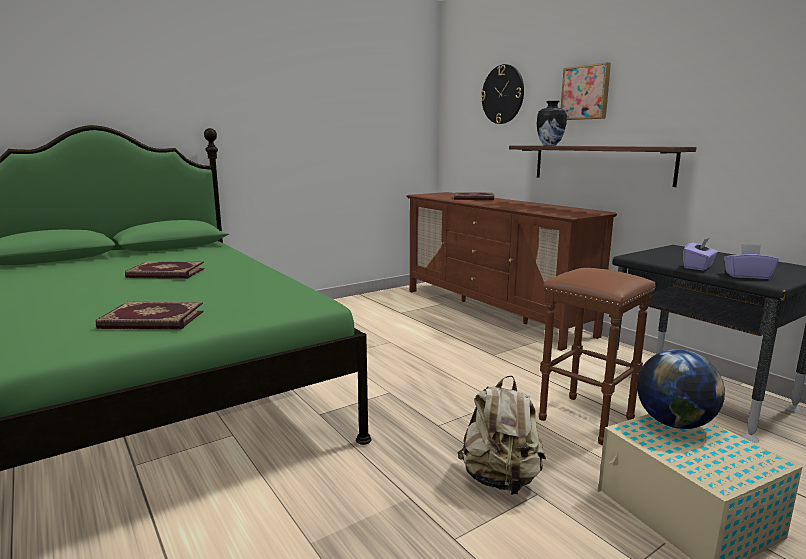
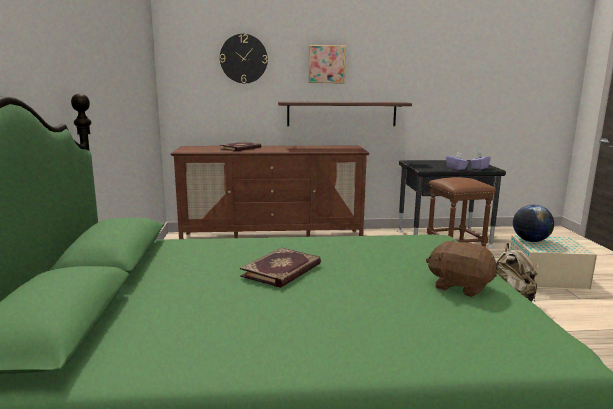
camera: 60 degrees left, 0 degrees up
book [96,302,204,329] -> brown plush toy [426,240,497,297]
vase [537,101,567,146] -> none

